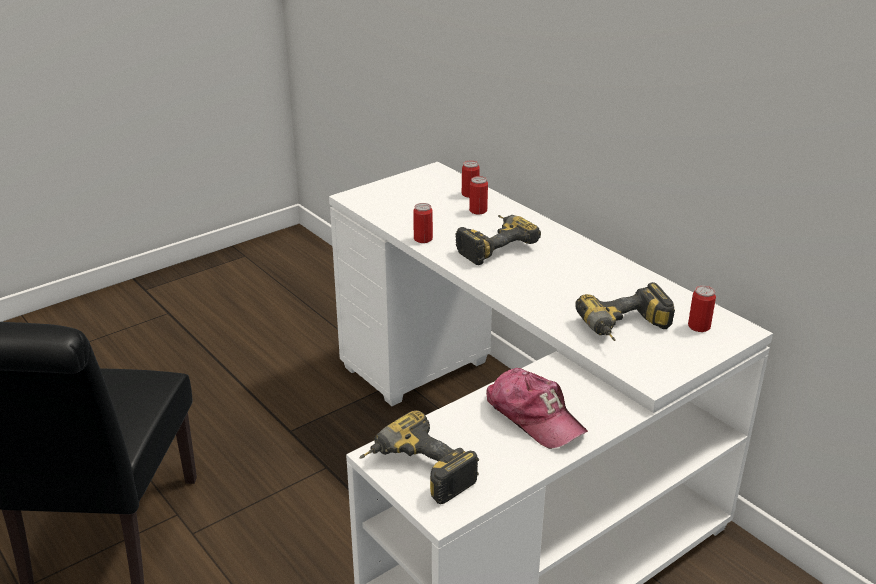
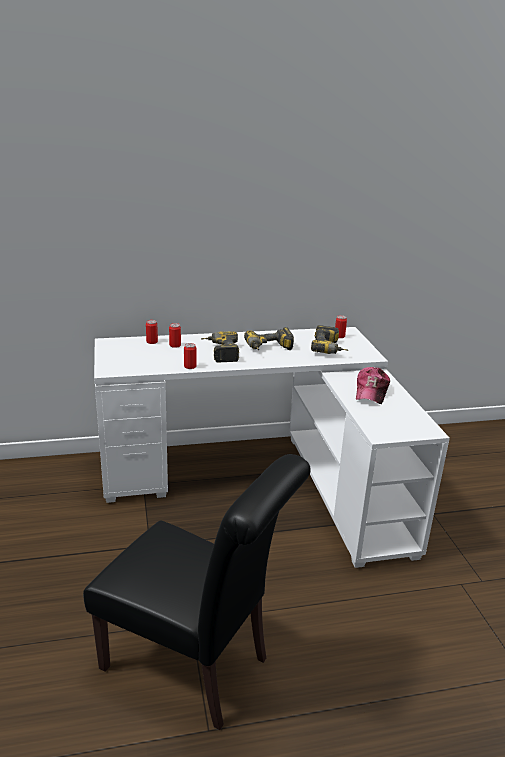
camera: 65 degrees left, 5 degrees down
power drill [360,410,479,504] -> power drill moved to [244,327,294,350]
cap [486,368,588,449] -> cap turned 120 degrees clockwise [356,367,390,404]

